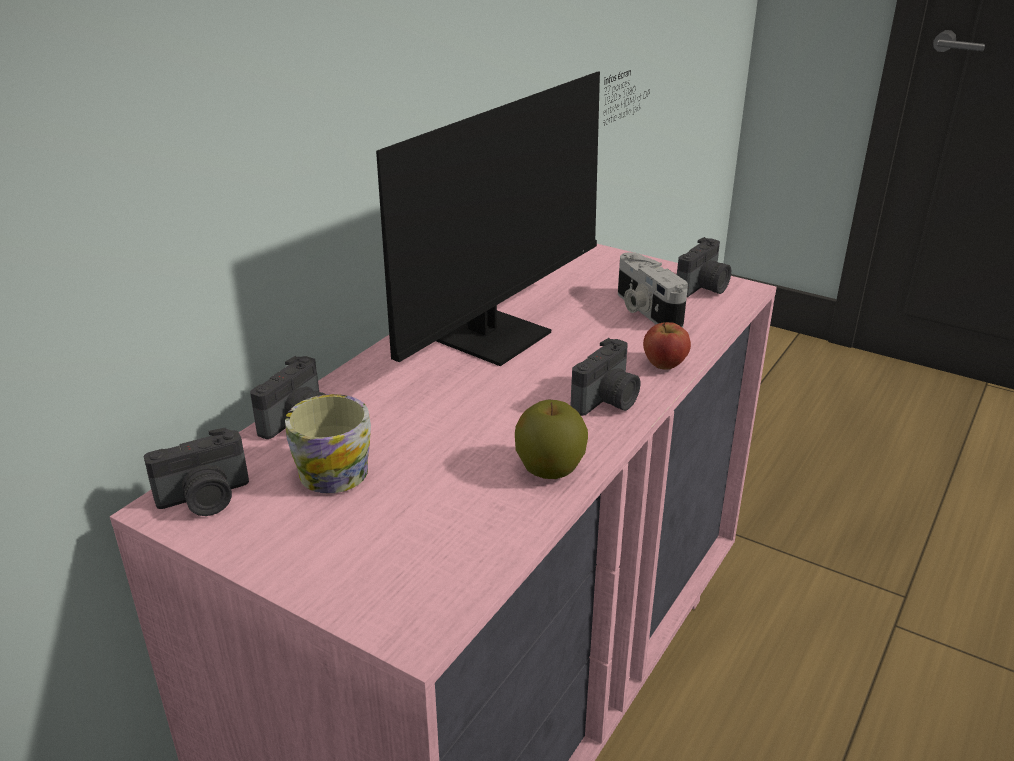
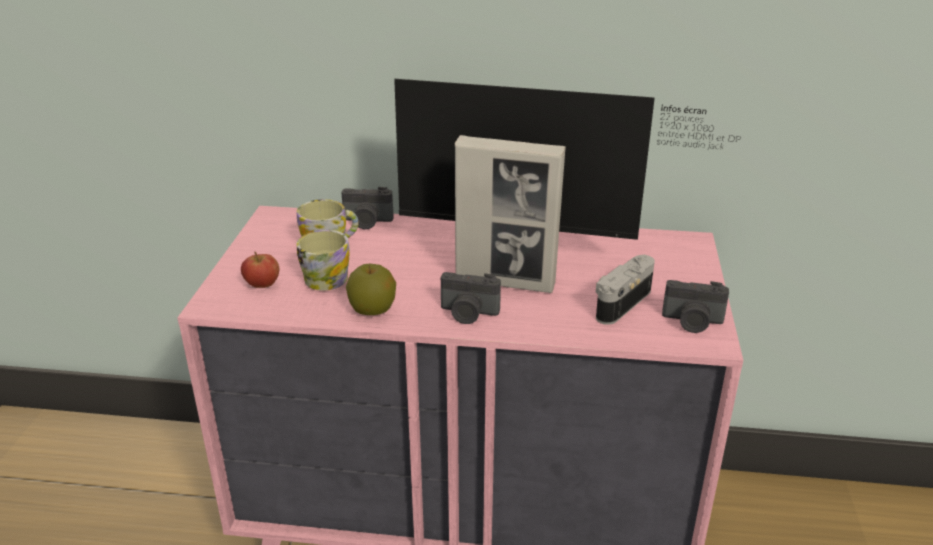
camera: 65 degrees right, 0 degrees up
camera [143,428,249,516] -> none
apple [643,322,691,370] -> apple moved to [241,251,279,288]
none -> mug [297,230,350,291]
none -> picture frame [455,135,566,293]

